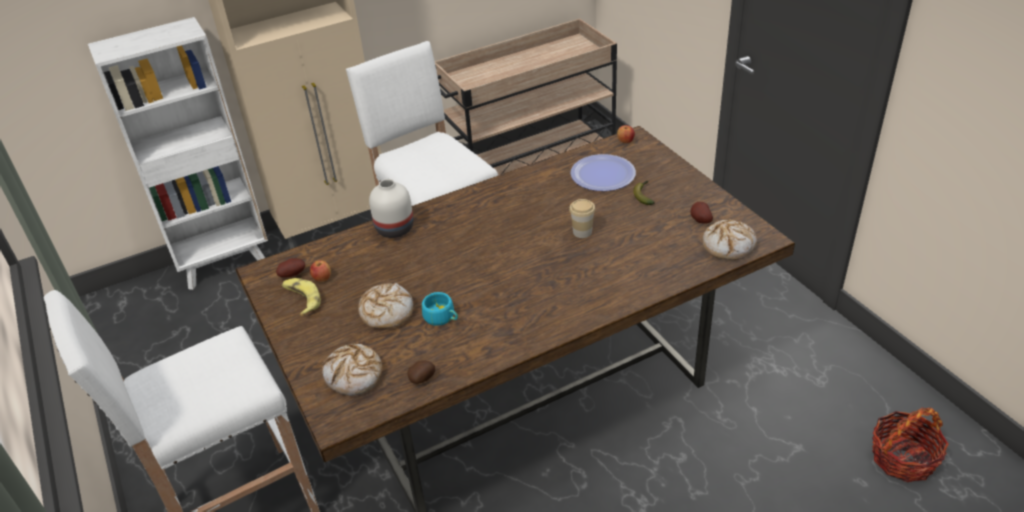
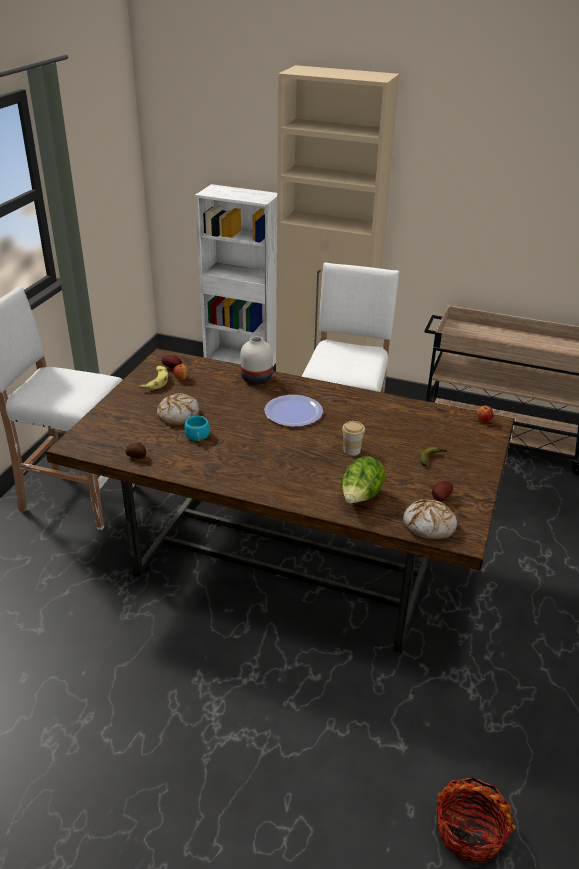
camera: 45 degrees right, 5 degrees down
bread [322,344,382,396] -> none
plate [570,154,636,191] -> plate moved to [264,395,323,427]
none -> lettuce [341,456,386,503]

